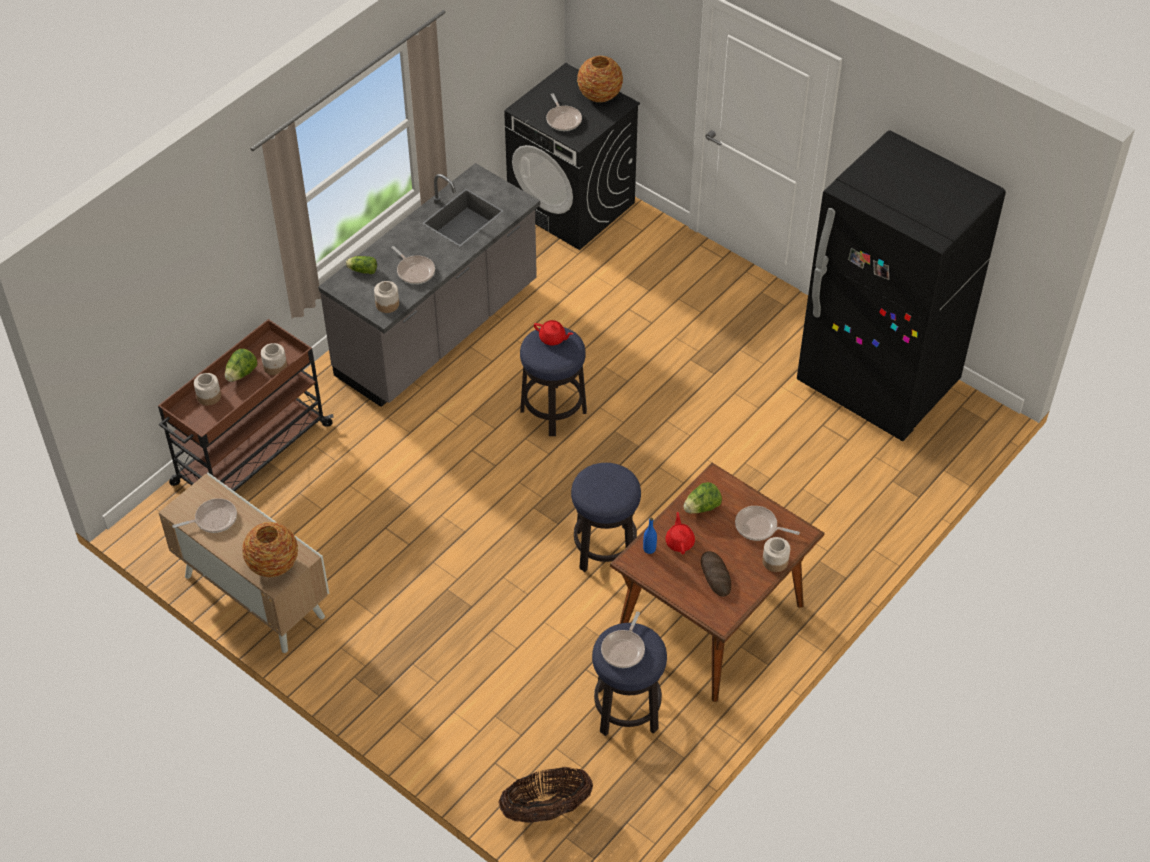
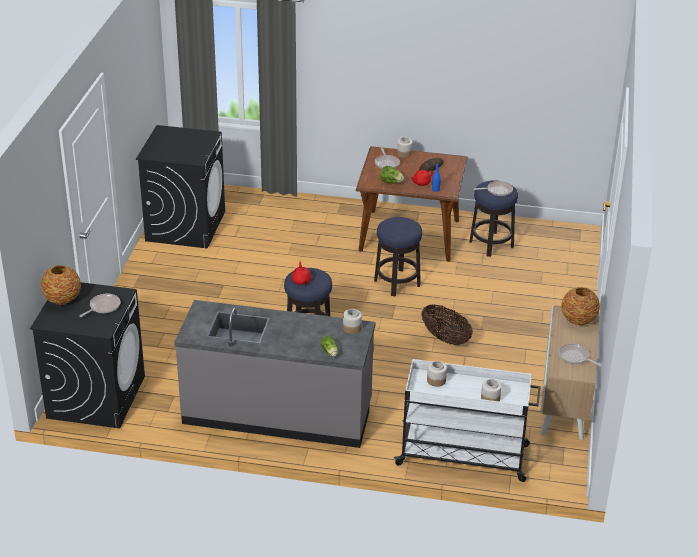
camera: 120 degrees left, 15 degrees down
brown cart [158,319,334,492] -> white cart [394,359,541,482]
lettuce [225,349,257,382] -> none
frying pan [392,246,435,284] -> none
basket [499,767,593,823] -> basket moved to [421,304,473,345]
black fridge [797,130,1006,441] -> black washing machine [136,125,225,248]

